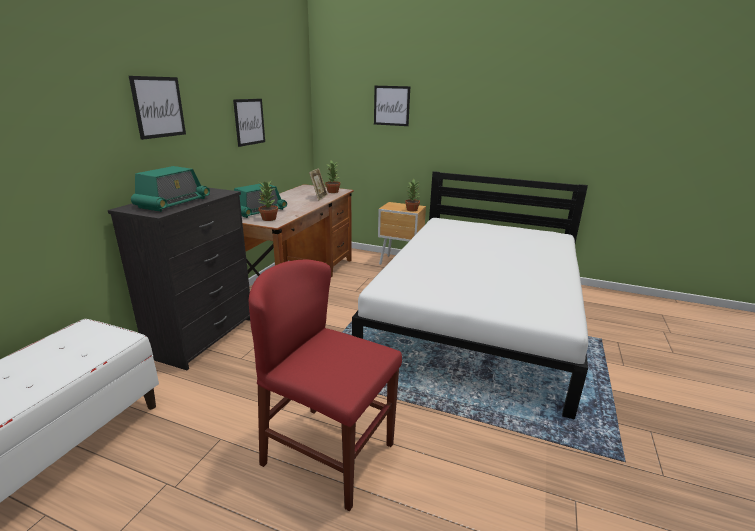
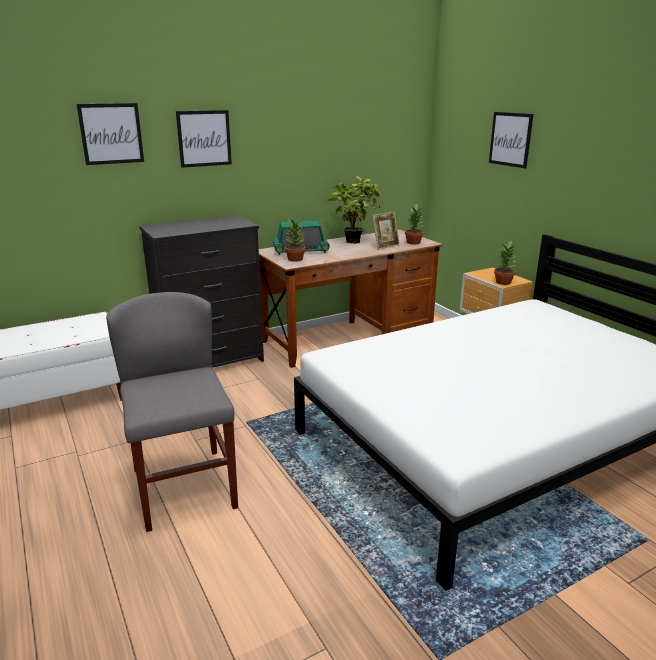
camera: 40 degrees right, 0 degrees up
radio [131,166,210,212] -> none
picture [233,99,265,147] -> picture moved to [77,103,144,165]
red chair [249,259,402,511] -> grey chair [106,292,238,532]
none -> potted plant [328,176,382,244]

